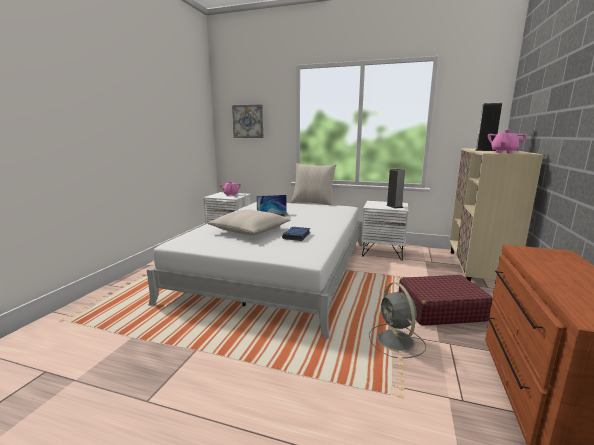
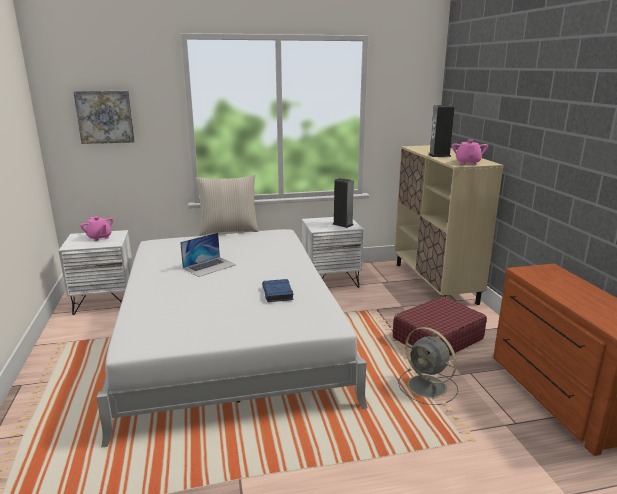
camera: 30 degrees left, 5 degrees up
beige pillow [207,209,290,236] -> none

